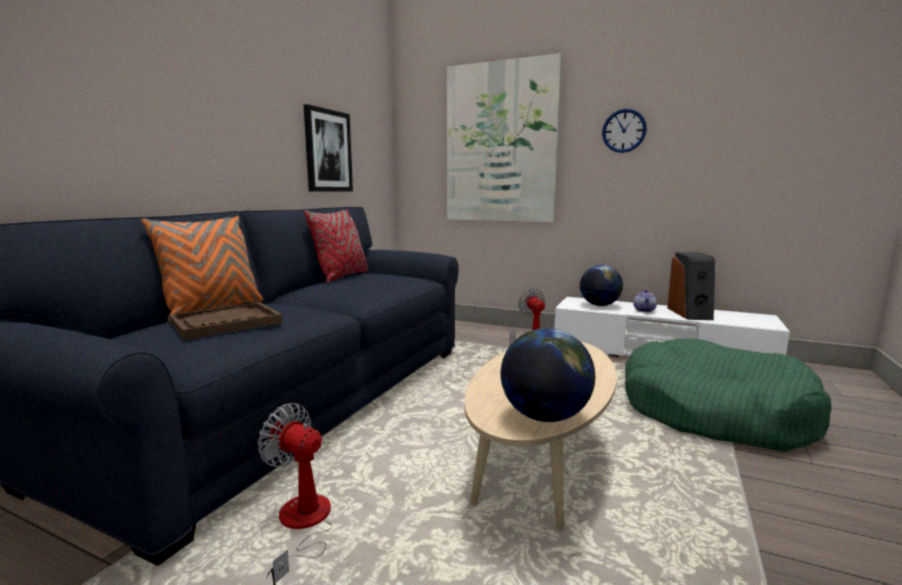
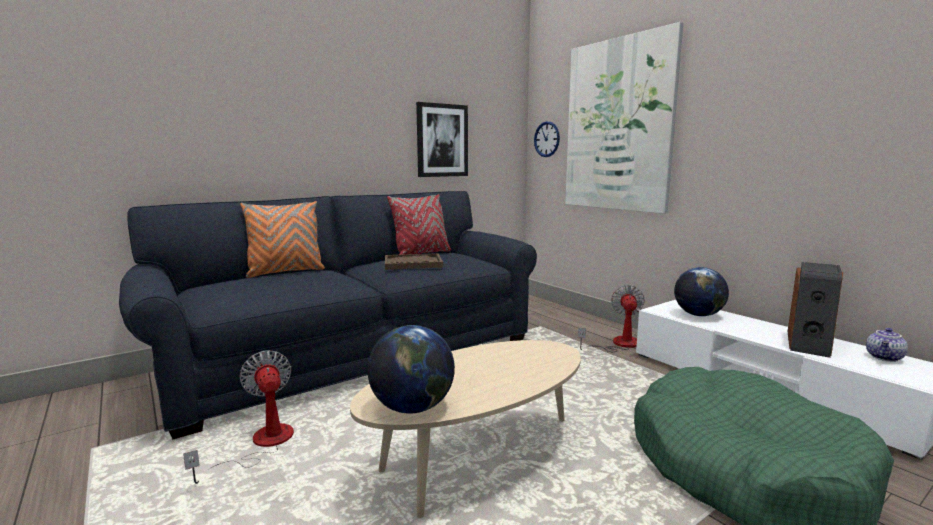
camera: 30 degrees right, 0 degrees up
brown tray [169,302,283,340] -> brown tray moved to [385,253,443,270]
wall clock [602,109,647,153] -> wall clock moved to [534,121,560,157]
teapot [633,290,657,312] -> teapot moved to [866,328,908,362]

